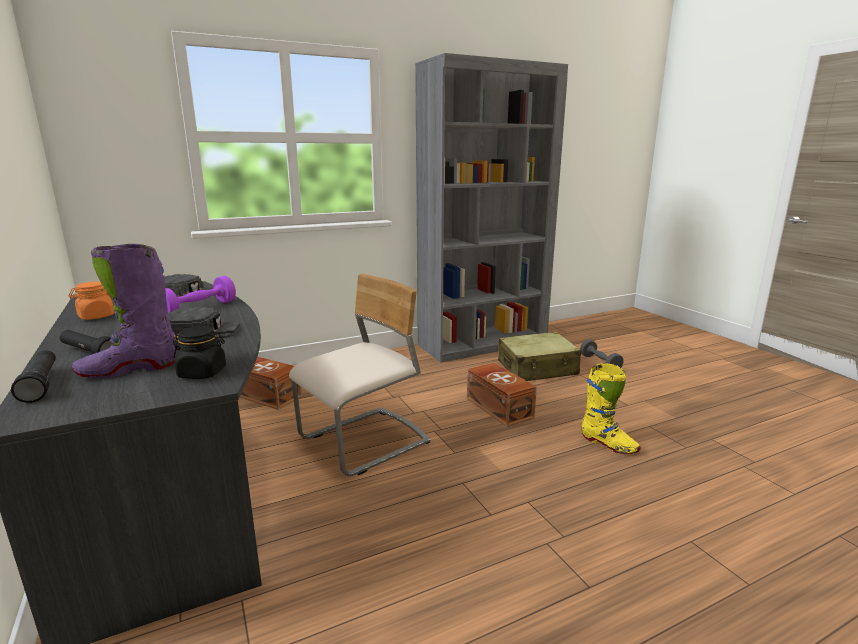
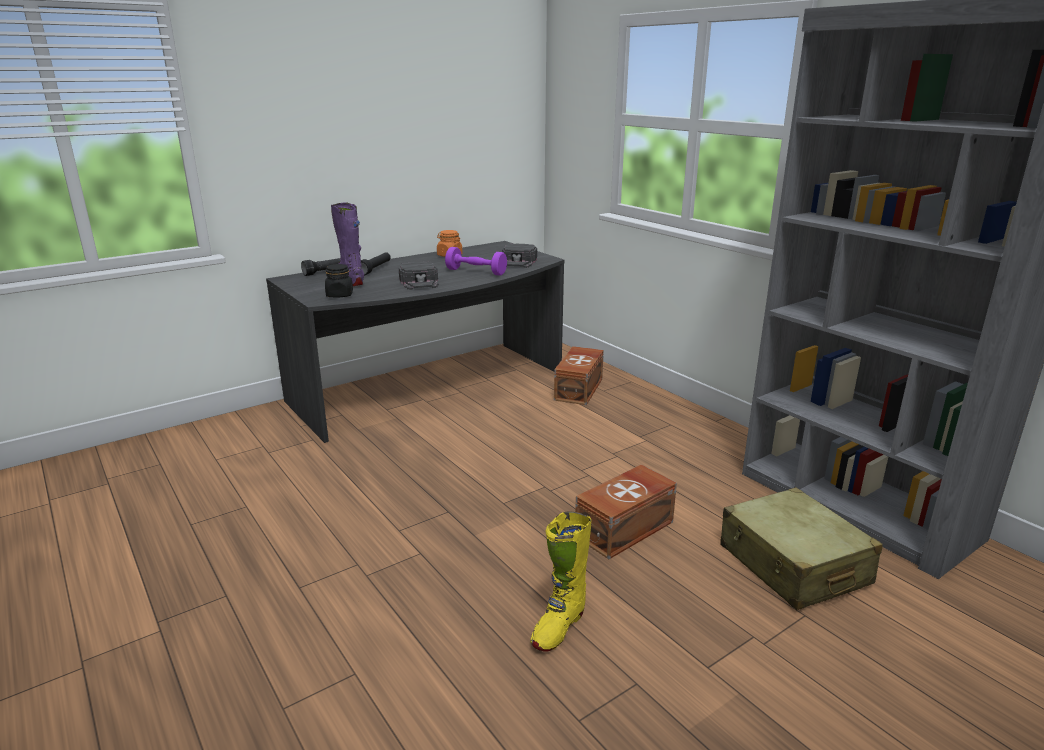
camera: 80 degrees right, 5 degrees up
beige chair [289,274,431,476] -> none
grey dumbbell [580,339,624,368] -> none

